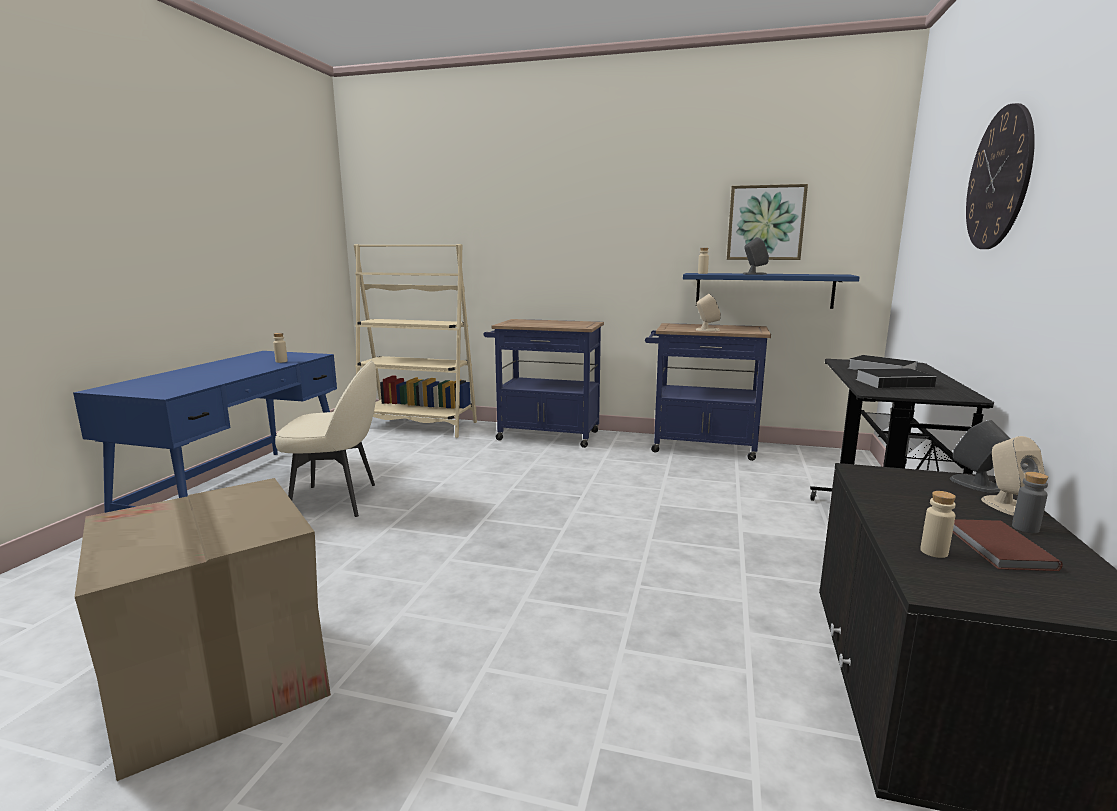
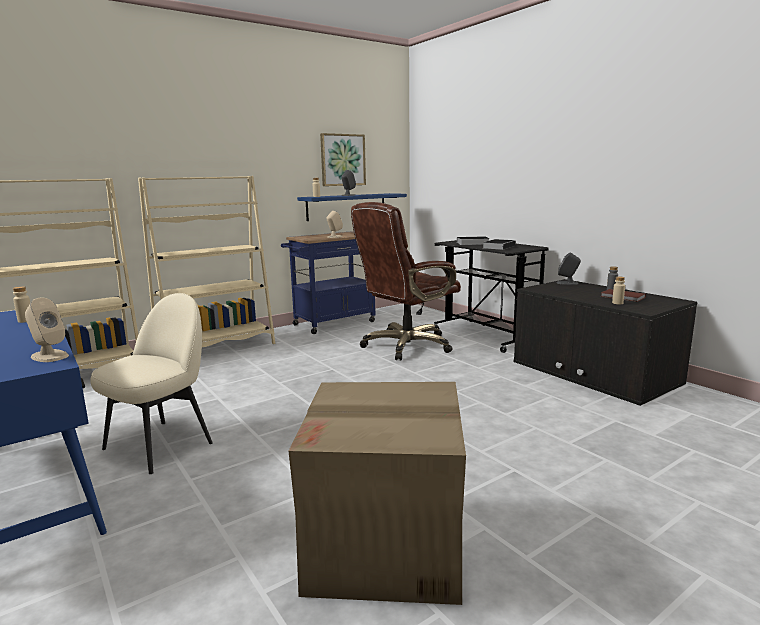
camera: 50 degrees left, 0 degrees up
blue cart [483,319,604,448] -> beige bookcase [138,176,275,347]
wall clock [966,103,1035,249] -> none
beige speaker [981,436,1045,516] -> beige speaker moved to [25,298,69,362]
none -> brown office chair [351,202,461,361]

